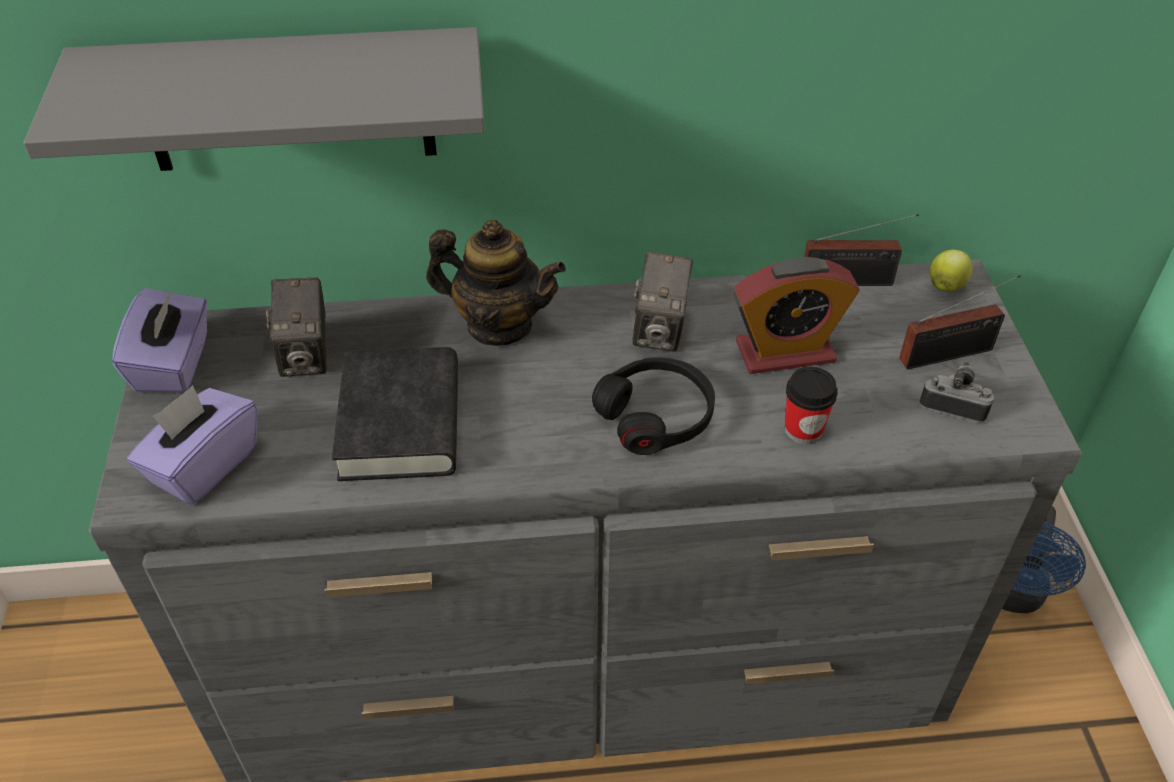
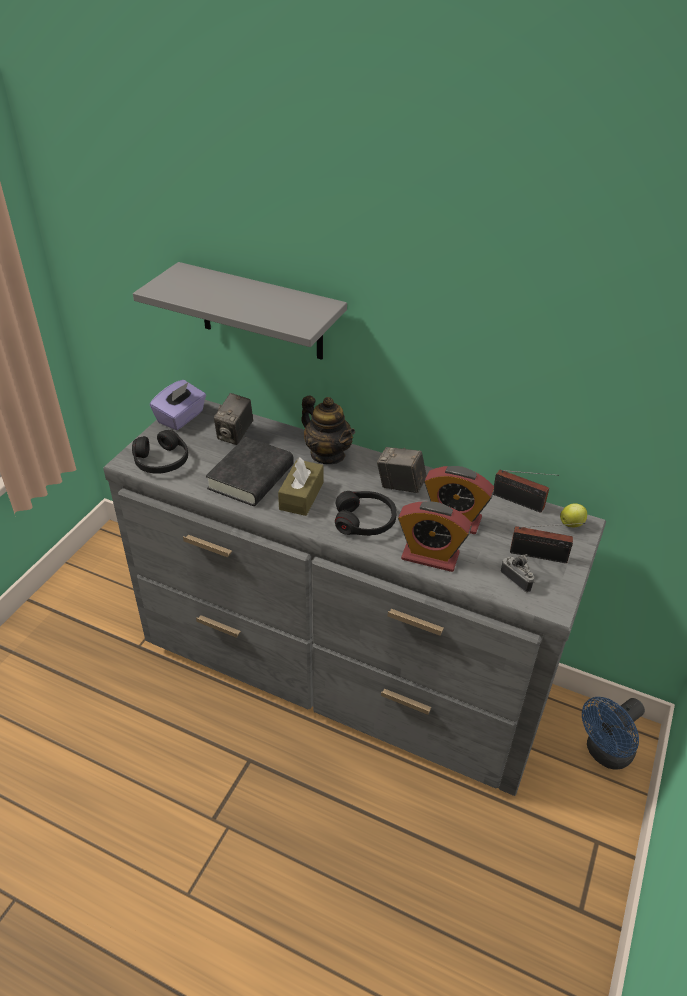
camera: 30 degrees right, 5 degrees down
purple tissue box [127,385,257,505] -> black headphones [132,430,188,474]
camera [632,252,693,351] -> camera turned 75 degrees clockwise [377,447,427,493]
cup [785,366,838,445] -> alarm clock [398,501,472,572]
none -> brown tissue box [278,457,324,516]

